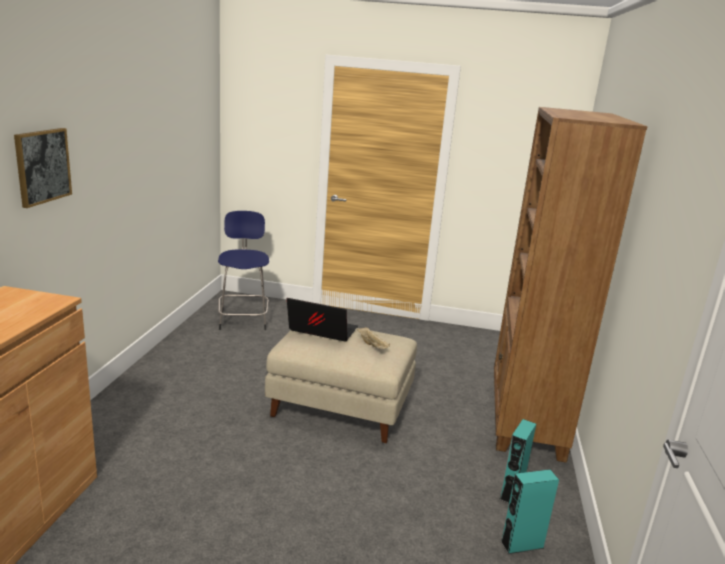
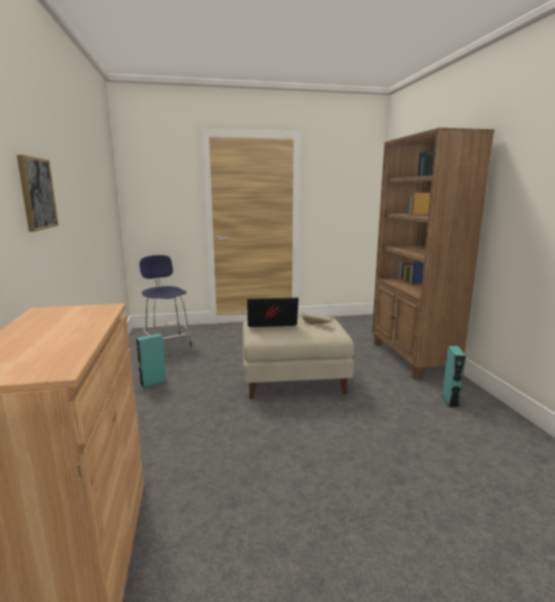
camera: 20 degrees left, 5 degrees down
turquoise speaker [501,469,559,554] -> turquoise speaker moved to [136,333,167,388]

